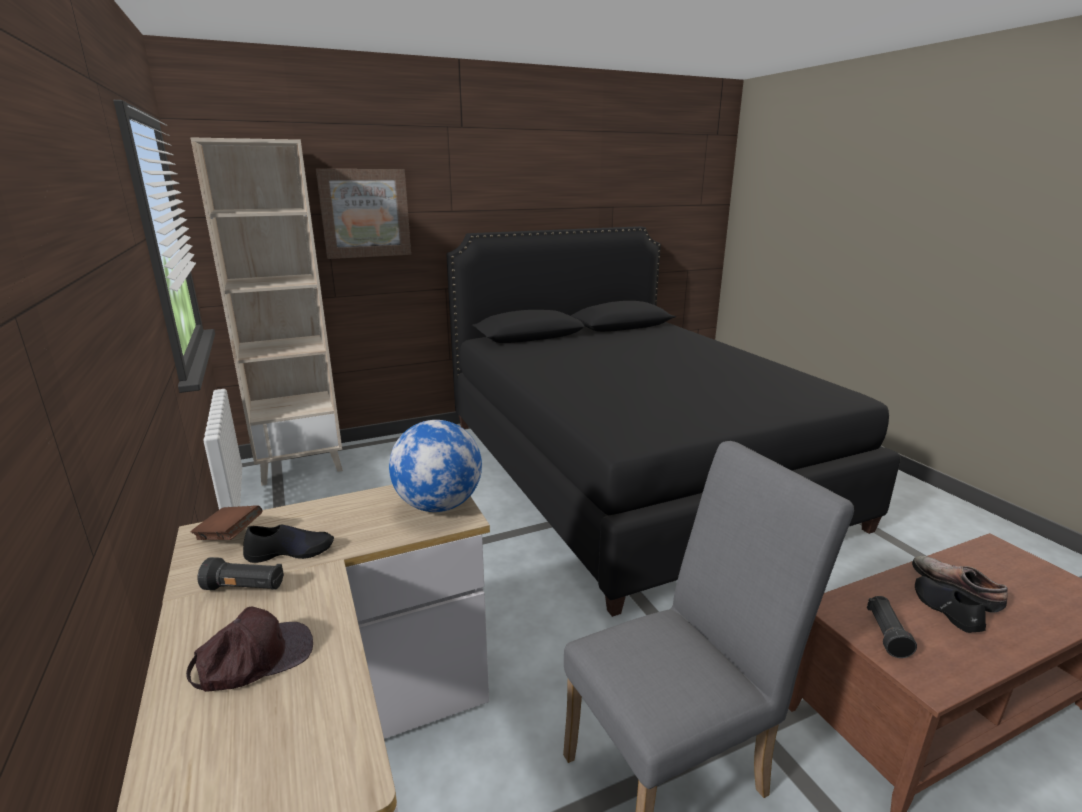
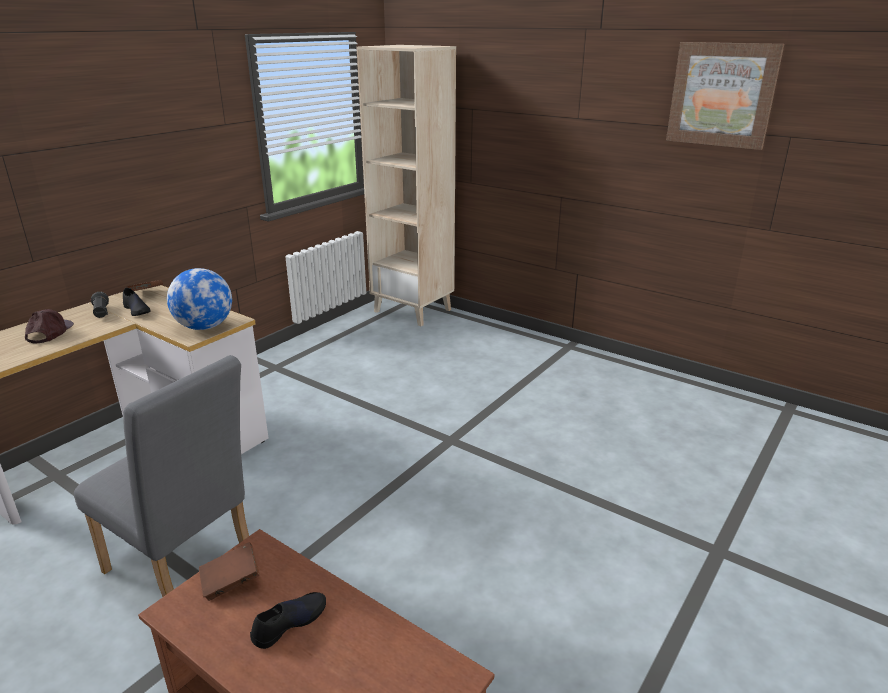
camera: 60 degrees right, 5 degrees up
brown cap [186,607,313,692] -> brown cap turned 120 degrees counterclockwise [25,309,74,344]
picture [316,169,411,259] -> picture moved to [666,42,784,150]
black bed [446,226,901,617] -> none
black flashlight [867,596,917,658] -> brown book [199,542,260,601]
shoe [912,556,1008,613] -> none

